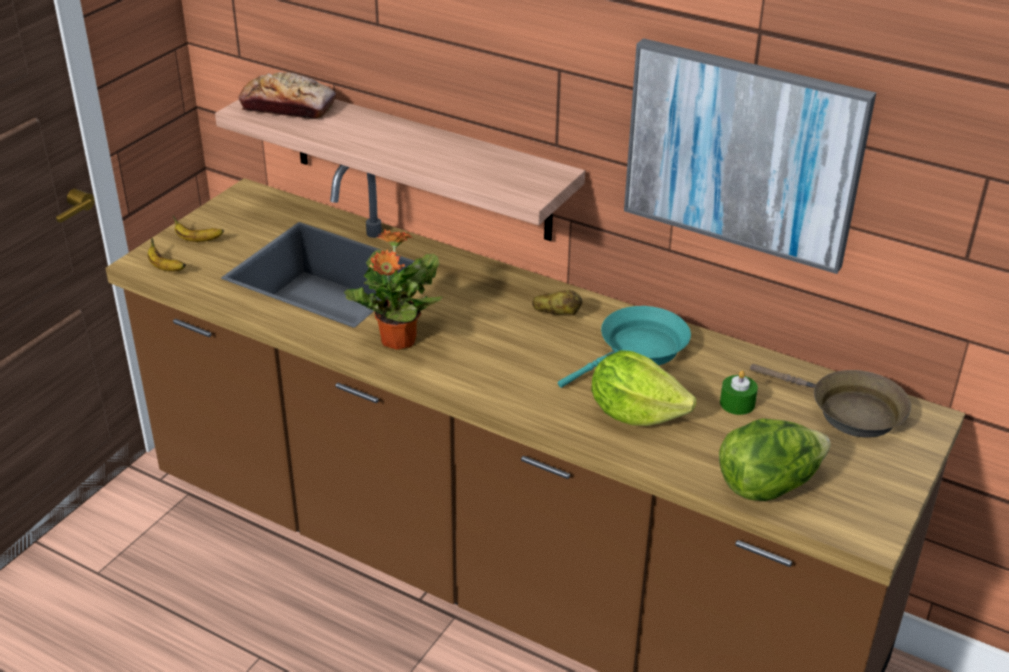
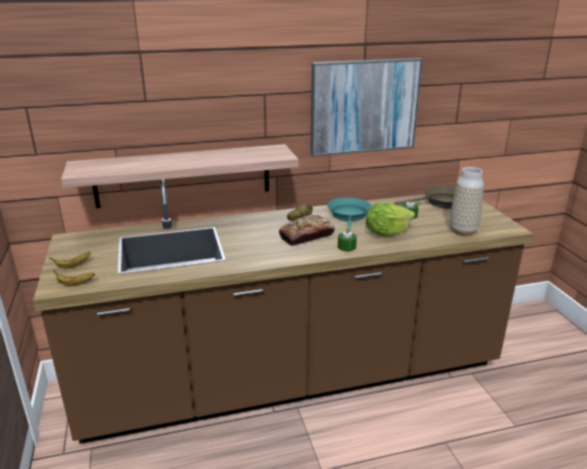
camera: 45 degrees left, 10 degrees down
bread [238,72,336,119] -> bread moved to [279,215,335,246]
potted plant [344,229,443,350] -> none
lettuce [719,418,831,501] -> vase [450,167,484,236]
none -> green candle [338,227,357,251]

